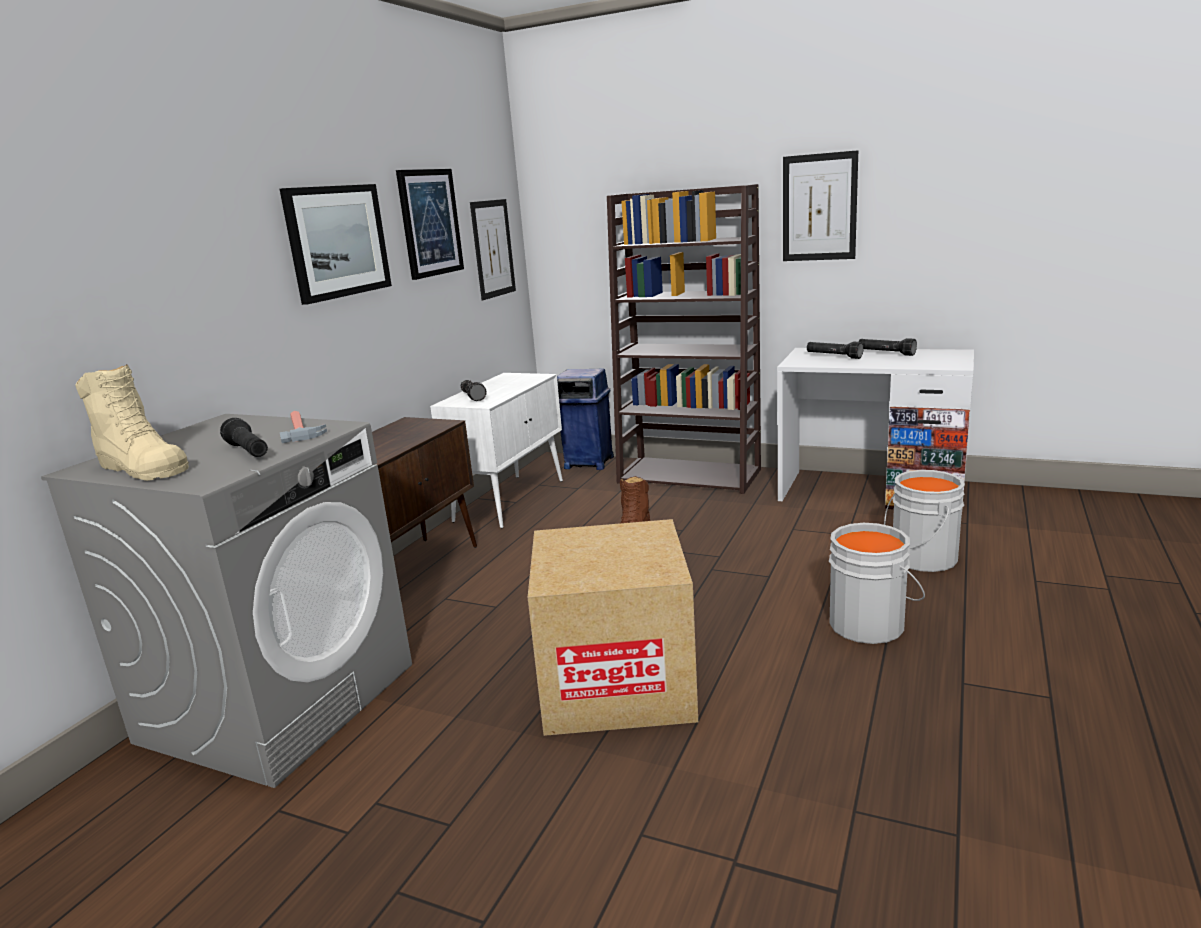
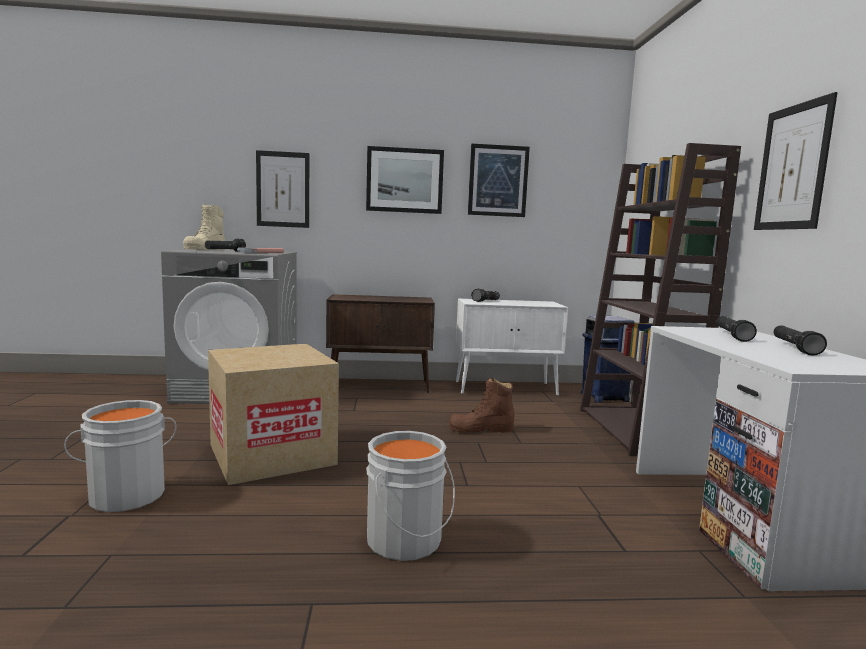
camera: 60 degrees right, 10 degrees down
picture [470,199,516,300] -> picture moved to [256,150,309,228]
grey bucket [884,470,965,572] -> grey bucket moved to [64,400,177,512]

